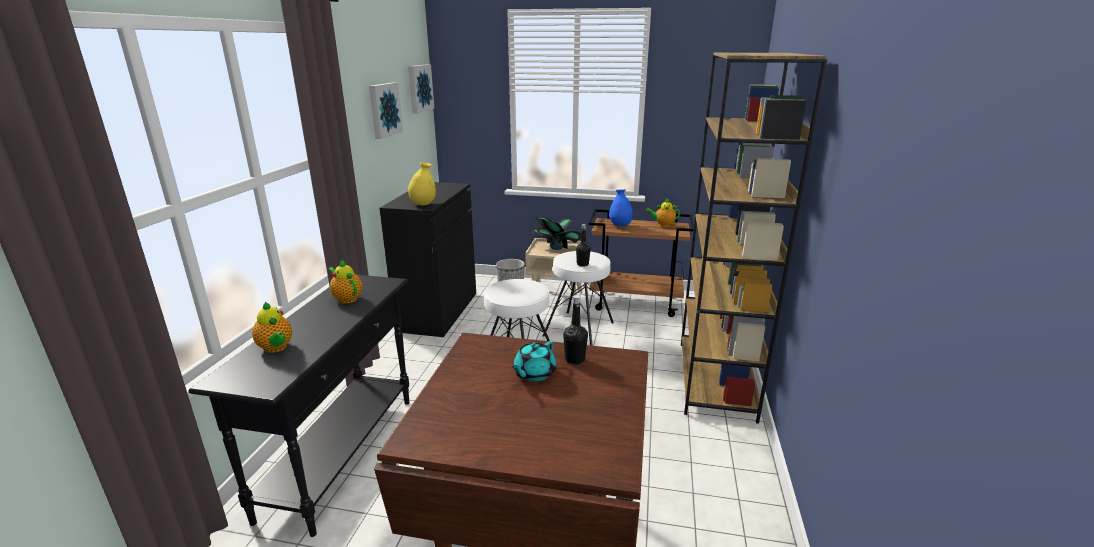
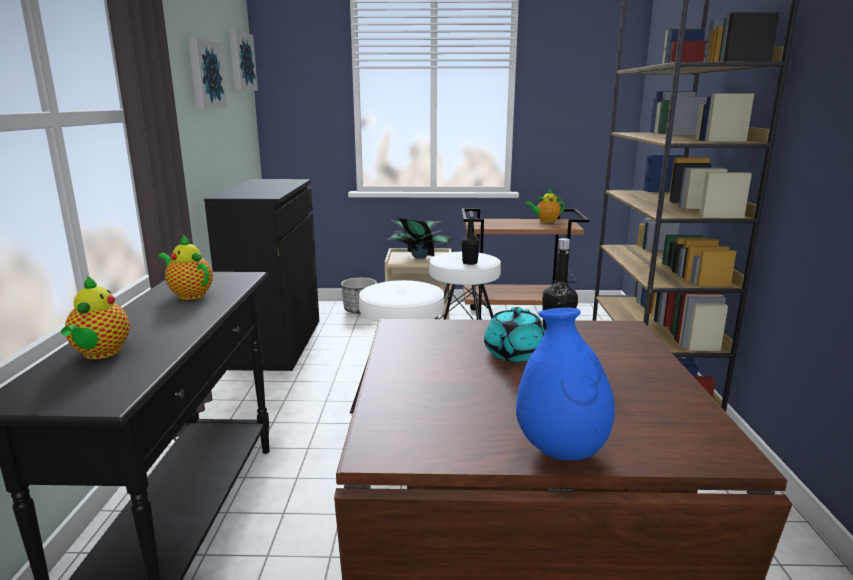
camera: 10 degrees left, 5 degrees down
teapot [252,302,292,353] -> teapot turned 45 degrees clockwise [61,276,130,359]
yellow vase [408,162,436,206] -> none
blue vase [609,189,633,226] -> blue vase moved to [516,308,615,461]

